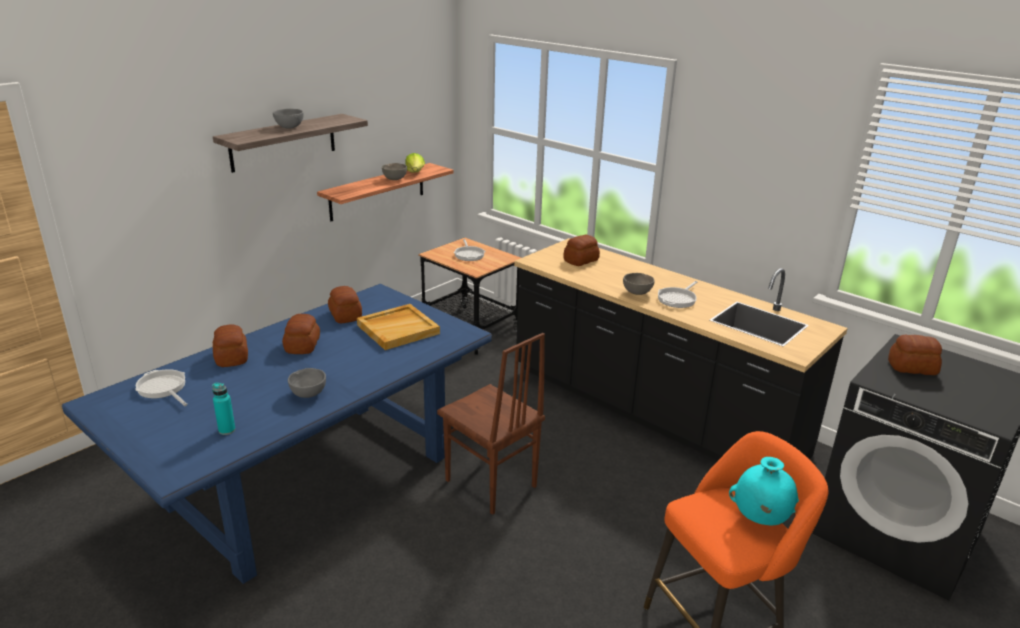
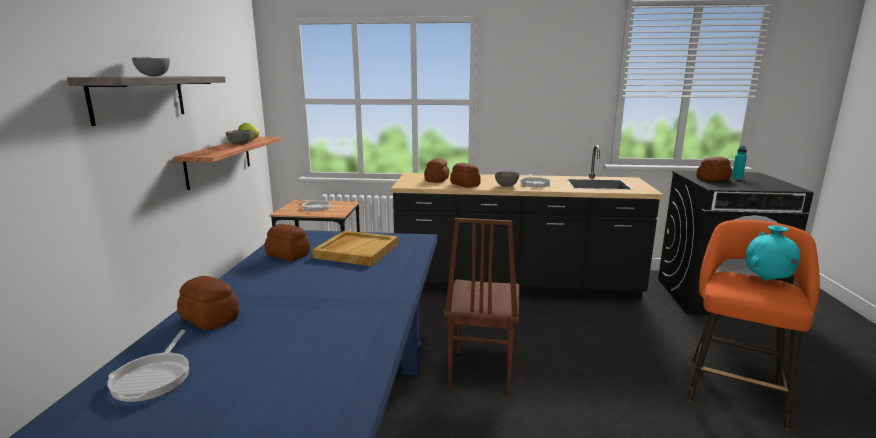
camera: 35 degrees left, 10 degrees down
frying pan [135,369,188,406] -> frying pan turned 105 degrees counterclockwise [107,330,189,402]
turquoise bottle [212,383,236,435] -> turquoise bottle moved to [731,146,747,180]
bread [282,314,320,354] -> bread moved to [450,163,480,188]
grey bowl [288,368,326,398] -> none
brown chair [437,333,545,515] -> brown chair turned 90 degrees clockwise [444,218,520,395]

